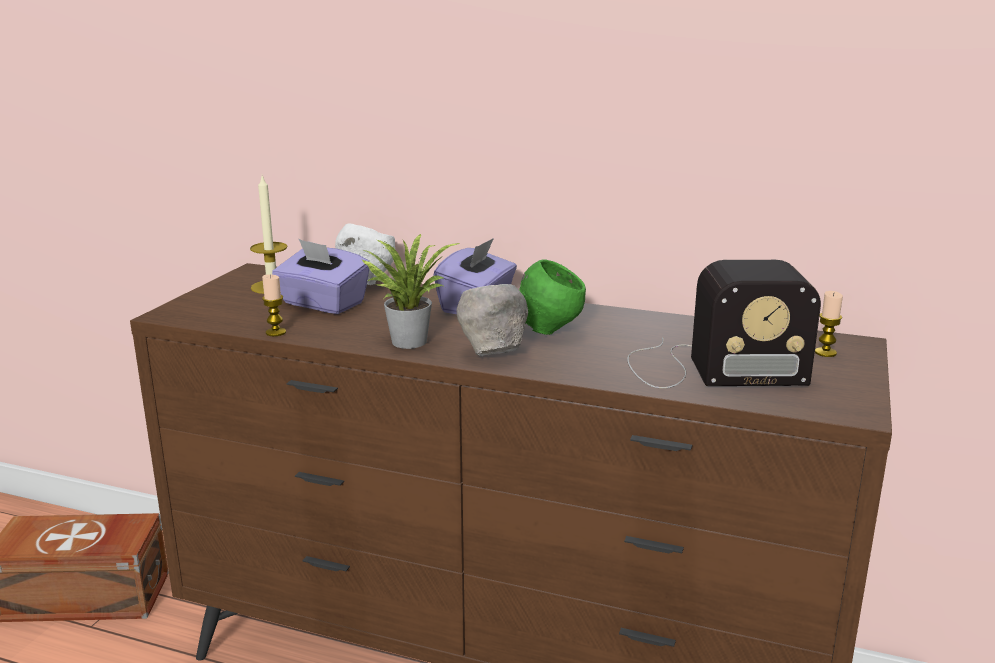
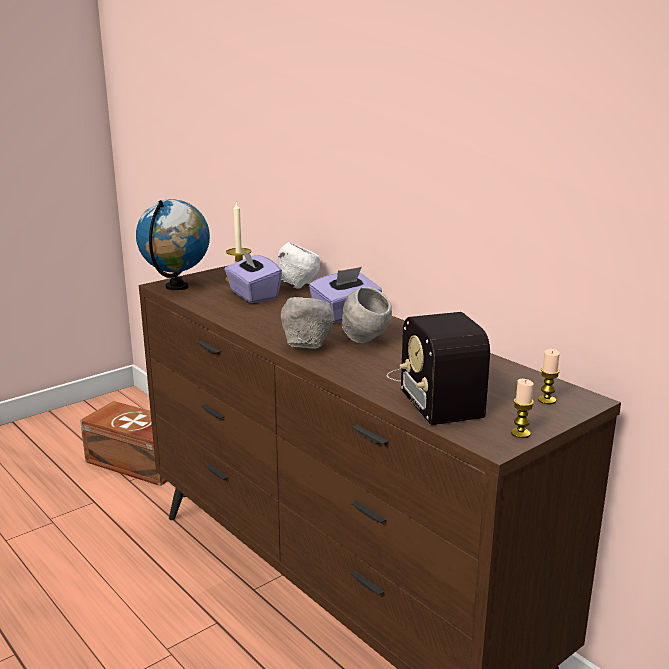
camera: 30 degrees right, 0 degrees up
candle [262,274,286,336] -> candle moved to [511,379,534,438]
potted plant [361,234,460,349] -> none
green bowl [519,259,586,335] -> grey bowl [342,287,392,343]
radio [627,260,821,389] -> radio turned 45 degrees clockwise [387,312,490,425]
none -> globe [136,199,210,291]

